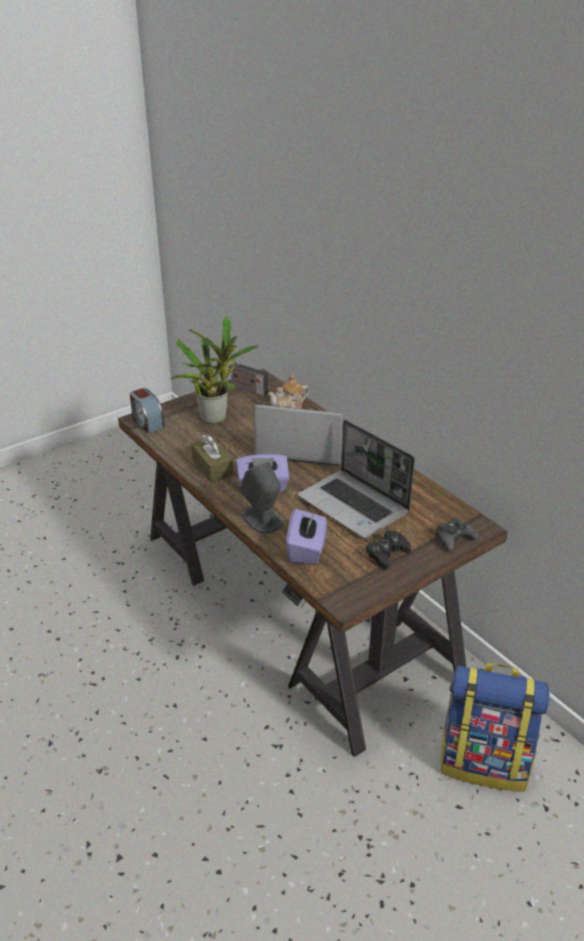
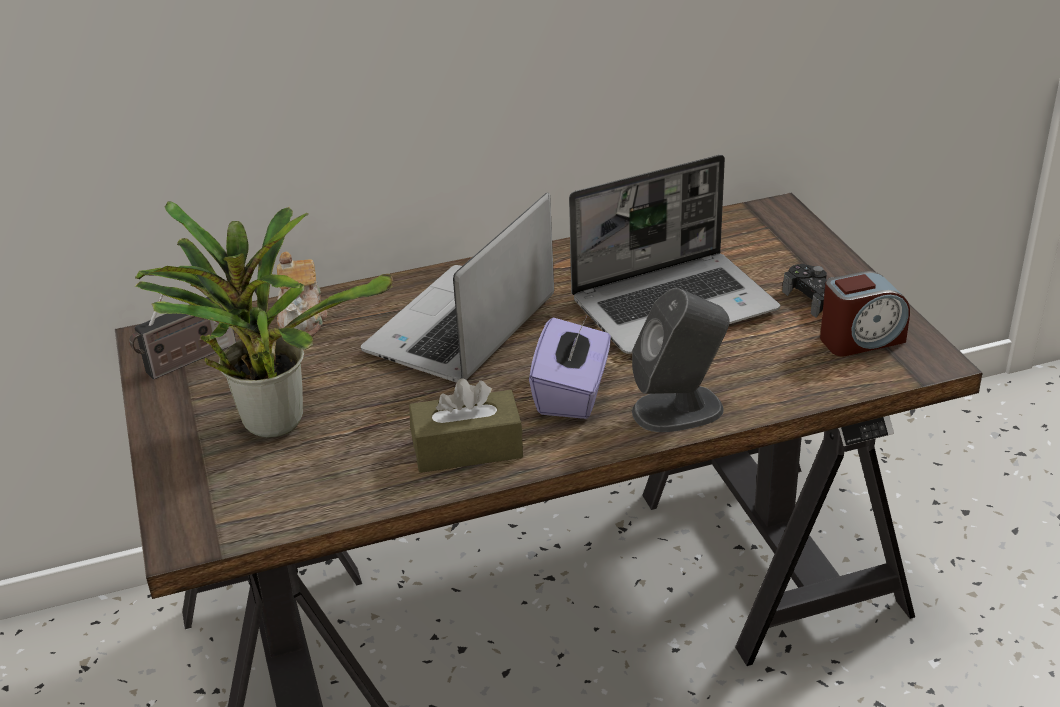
camera: 70 degrees left, 0 degrees up
alarm clock [130,388,164,433] -> alarm clock moved to [820,271,910,356]
purple tissue box [286,509,327,565] -> none
black game controller [436,519,479,551] -> none
backpack [441,663,550,792] -> none

